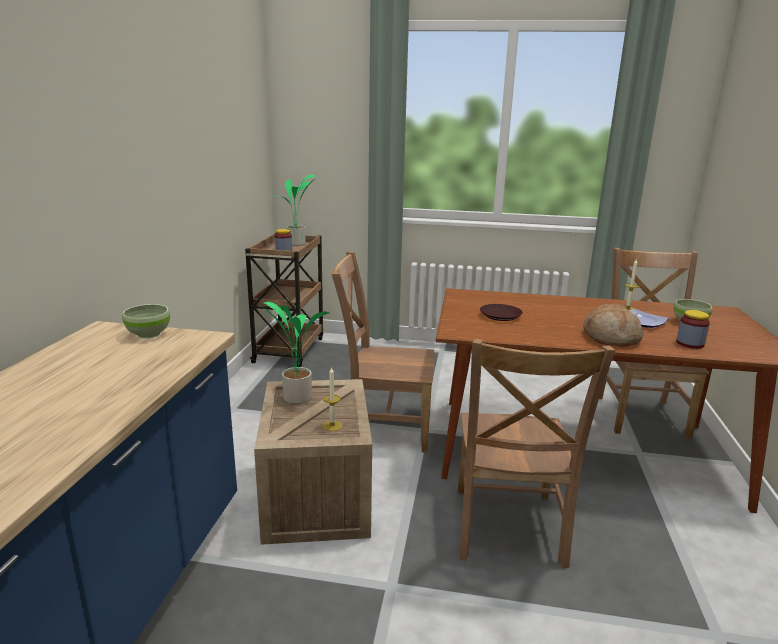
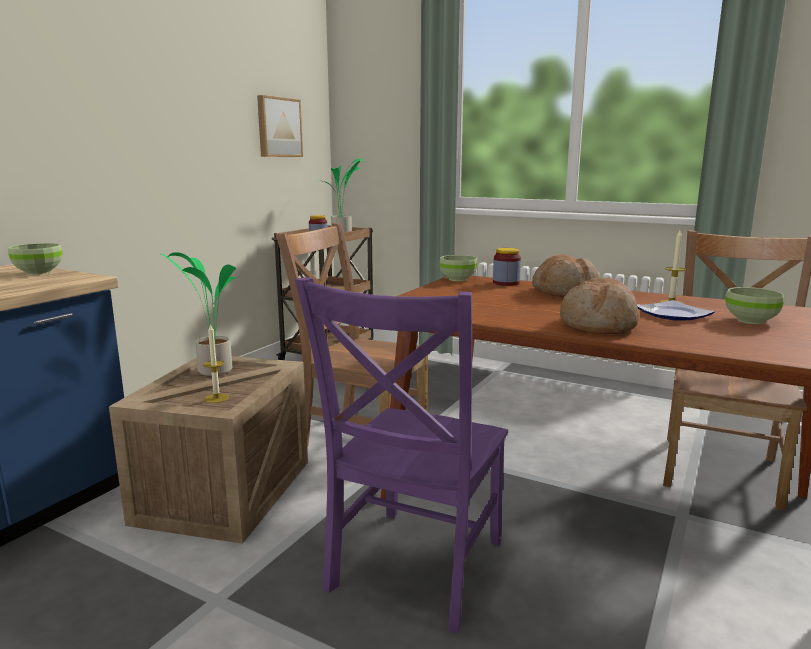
camera: 20 degrees right, 5 degrees down
brown chair [458,339,615,569] -> purple chair [295,277,508,633]
brown plate [480,304,523,321] -> none
jar [676,310,710,349] -> jar moved to [493,248,521,286]
none -> picture [257,95,303,157]
none -> green bowl [439,255,477,281]
none -> bread [532,254,600,298]

